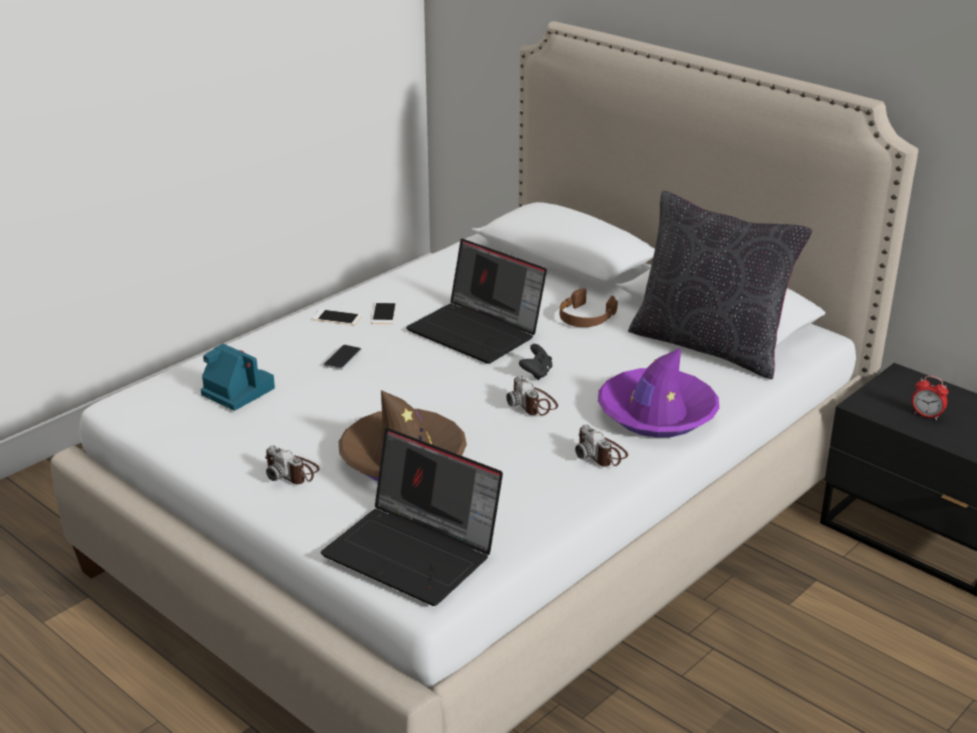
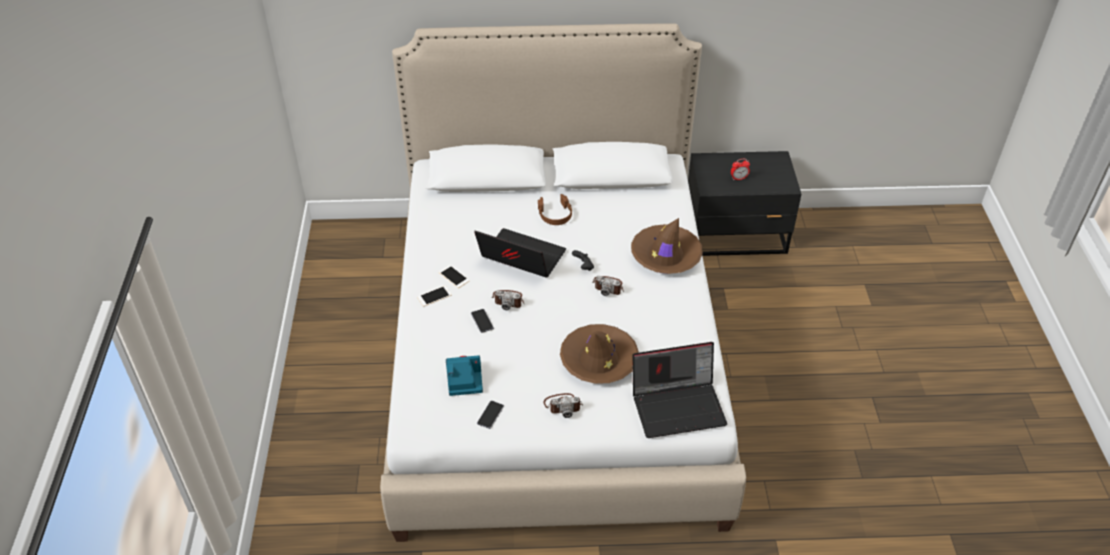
camera: 45 degrees left, 15 degrees up
laptop [406,239,547,364] -> laptop turned 150 degrees counterclockwise [474,228,566,278]
camera [575,424,628,467] -> camera moved to [492,290,524,310]
purple hat [598,348,719,438] -> brown hat [631,218,703,274]
black pillow [628,191,812,379] -> none
none -> phone [477,401,504,429]

